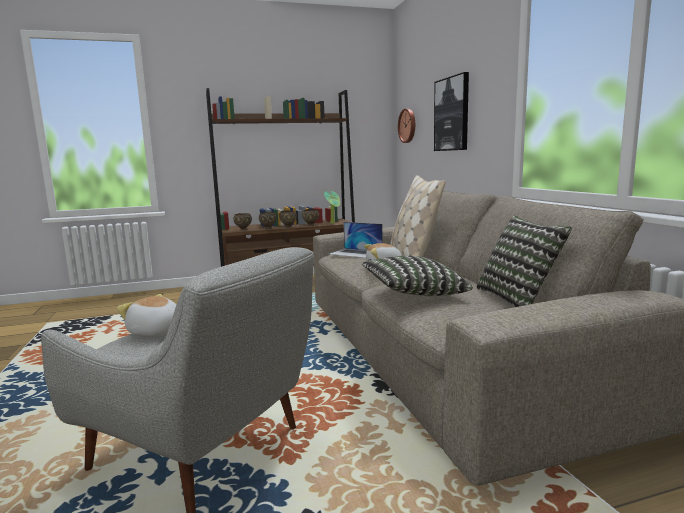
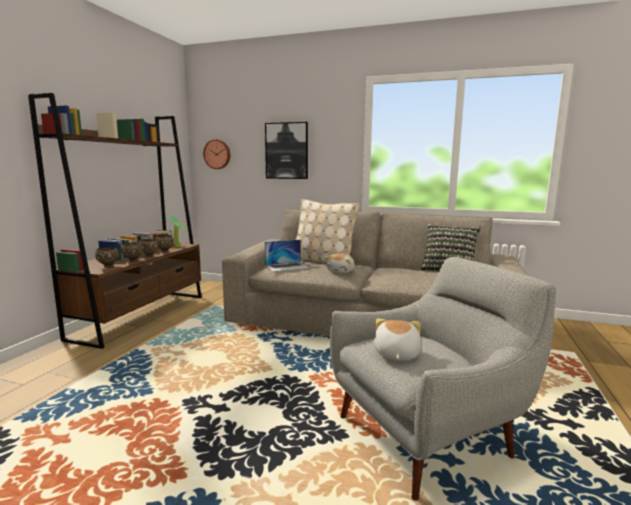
camera: 55 degrees left, 0 degrees up
plush toy [117,294,176,338] -> plush toy turned 120 degrees clockwise [374,319,421,361]
pillow [361,256,473,296] -> none

